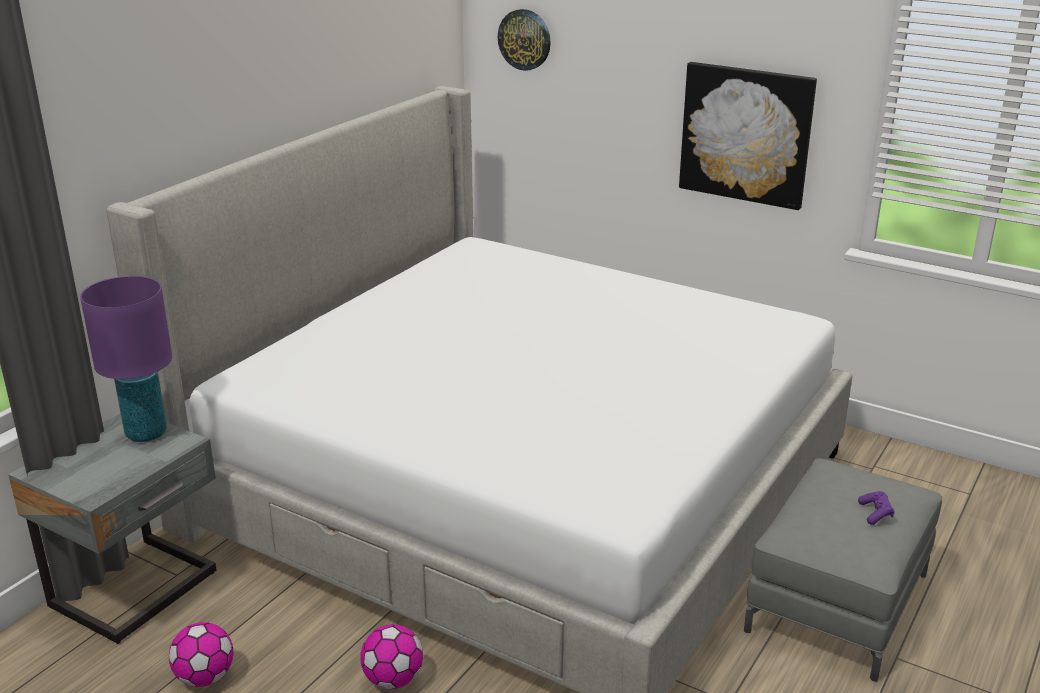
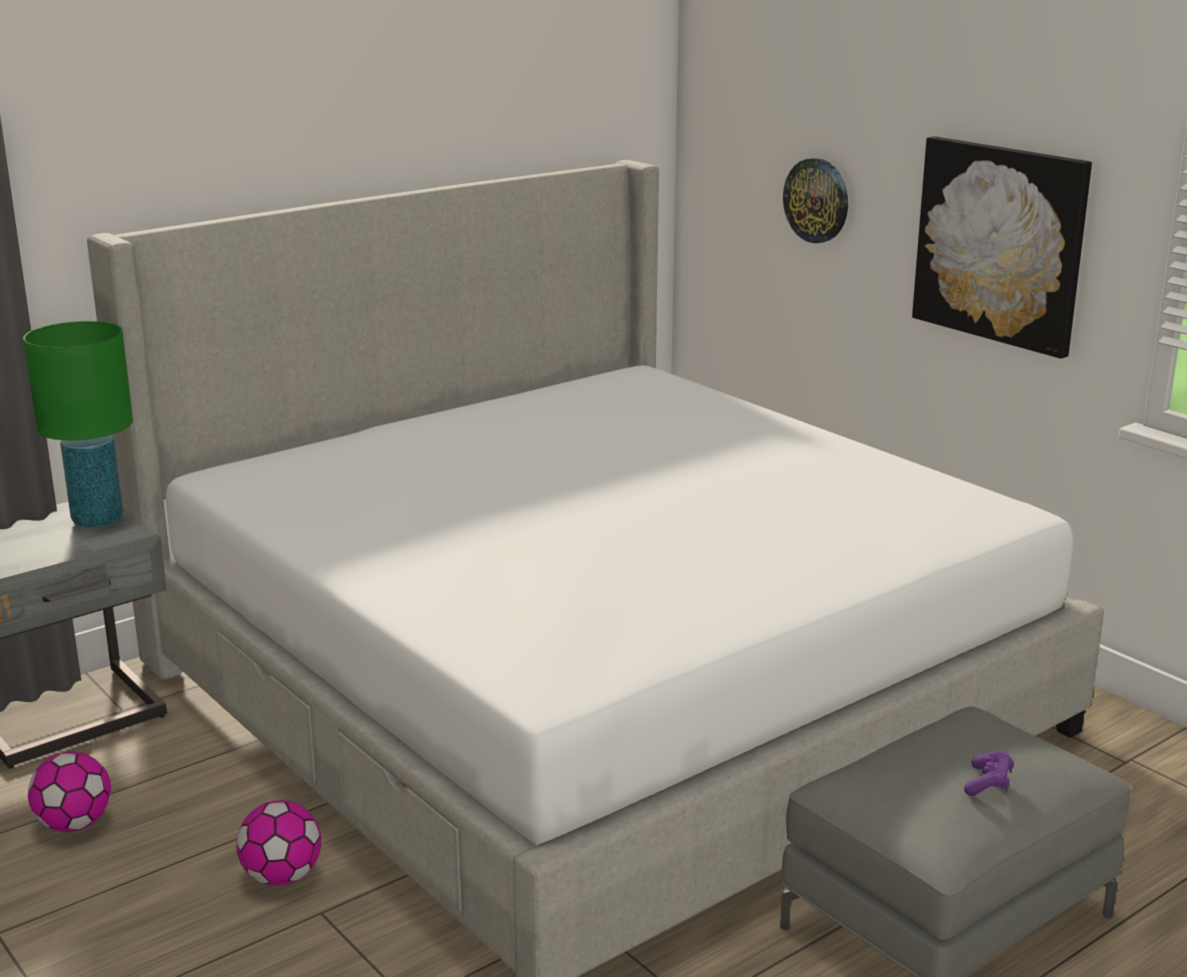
camera: 20 degrees right, 5 degrees down
purple table lamp [80,276,172,442] -> green table lamp [23,321,133,528]
wall clock [498,9,551,71] -> wall clock moved to [783,158,848,243]

